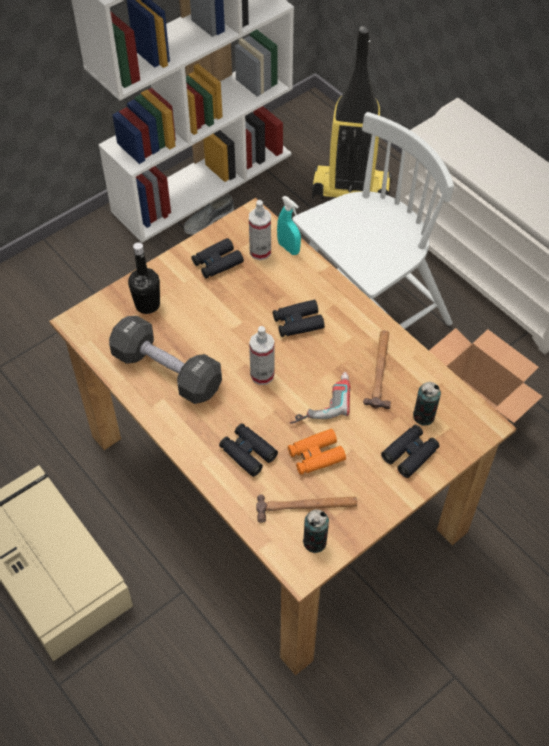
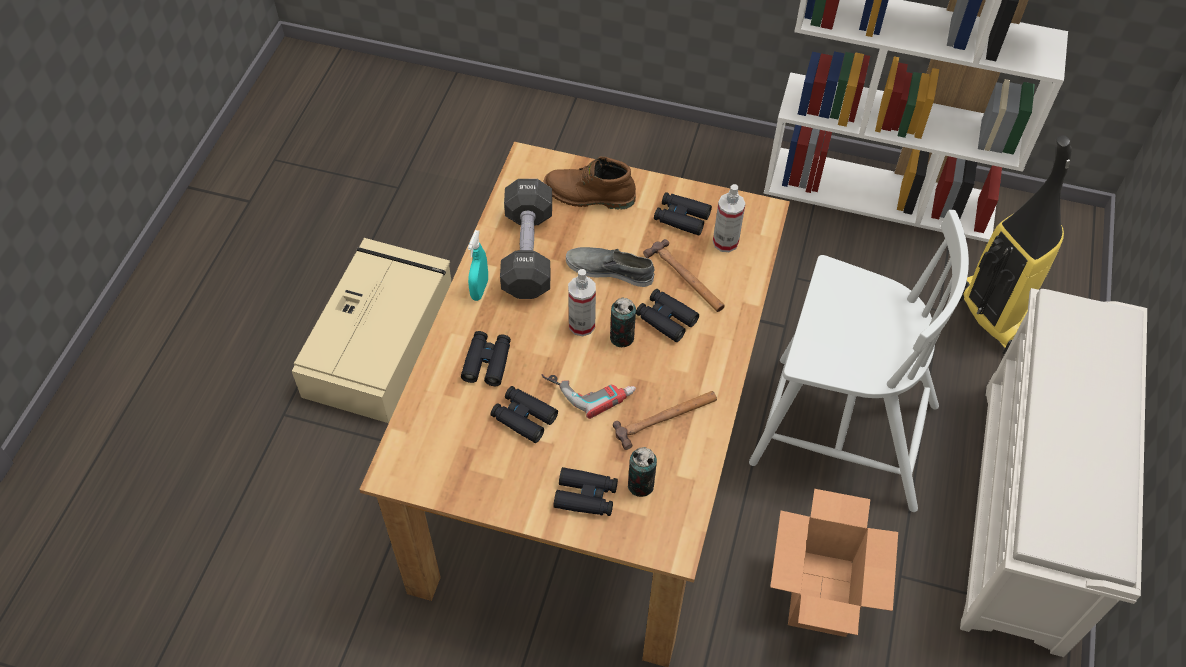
camera: 55 degrees right, 0 degrees up
black bottle [128,242,160,314] -> brown boot [543,156,636,209]
grey shoe [184,194,234,235] -> grey shoe moved to [566,247,655,287]
hammer [256,495,357,523] -> hammer moved to [643,239,725,312]
turquoise spray bottle [277,196,301,255] -> turquoise spray bottle moved to [468,230,488,301]
orange binoculars [288,429,346,475] -> black binoculars [490,386,558,443]
can [303,509,329,553] -> can moved to [610,298,636,347]

